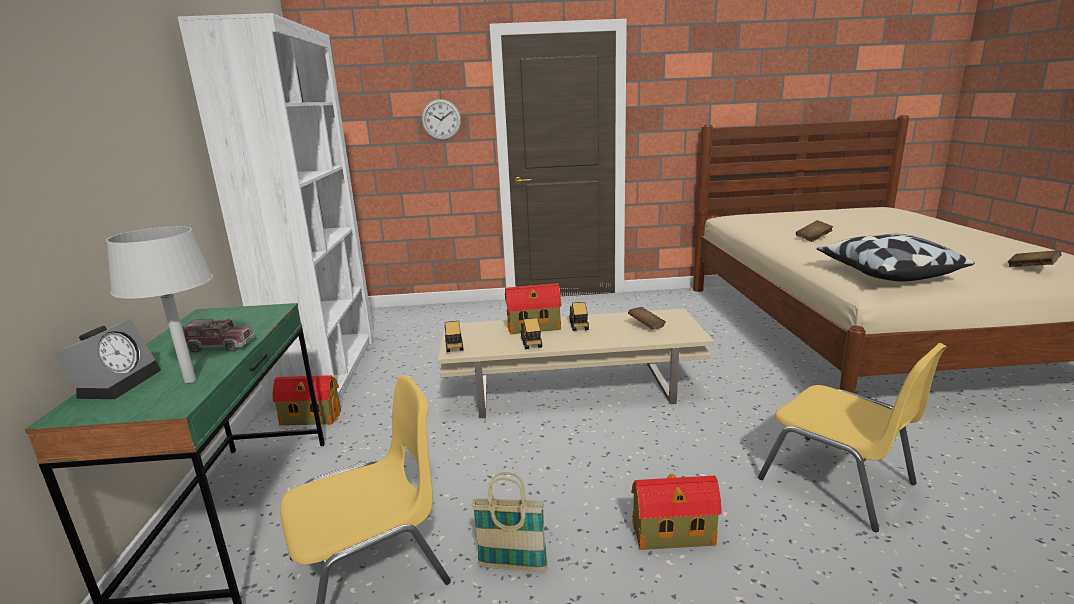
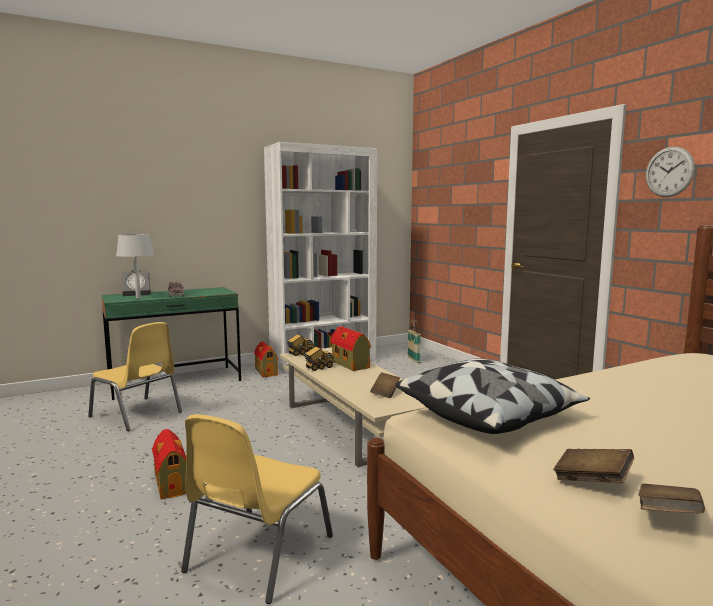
camera: 65 degrees right, 10 degrees down
wall clock [422,99,461,140] -> wall clock moved to [646,147,695,197]
basket [471,472,548,572] -> basket moved to [408,320,421,363]
toy truck [569,302,589,331] -> none
brown book [796,220,833,242] -> brown book moved to [553,449,634,483]

